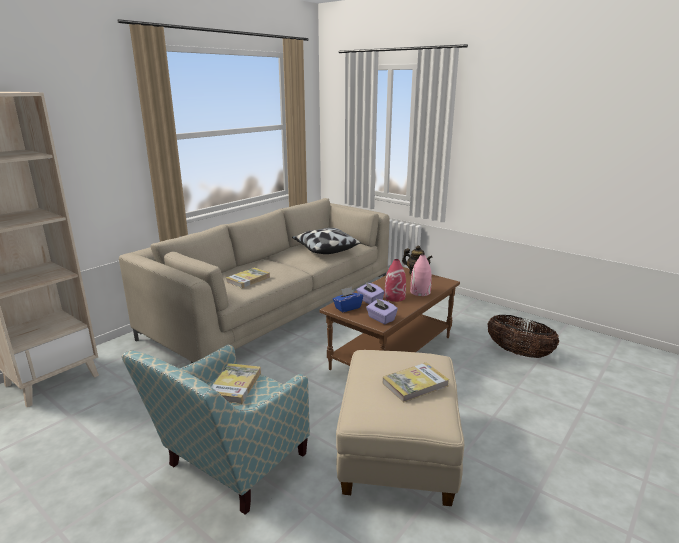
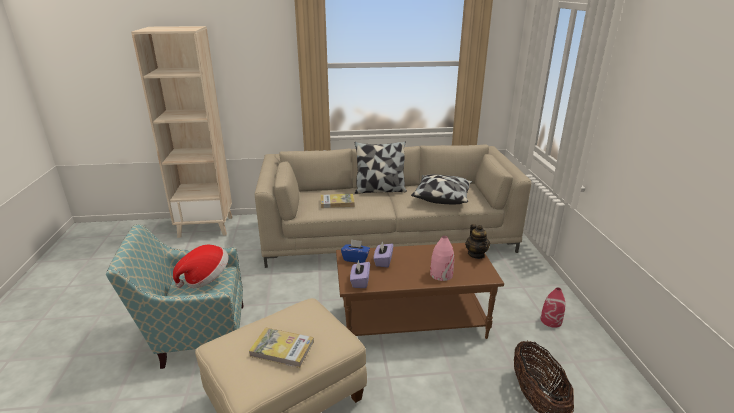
camera: 45 degrees right, 5 degrees up
book [211,363,261,404] -> hat [173,244,229,288]
red vase [385,259,406,302] -> red vase moved to [541,287,565,328]
none -> pillow [355,141,407,194]

